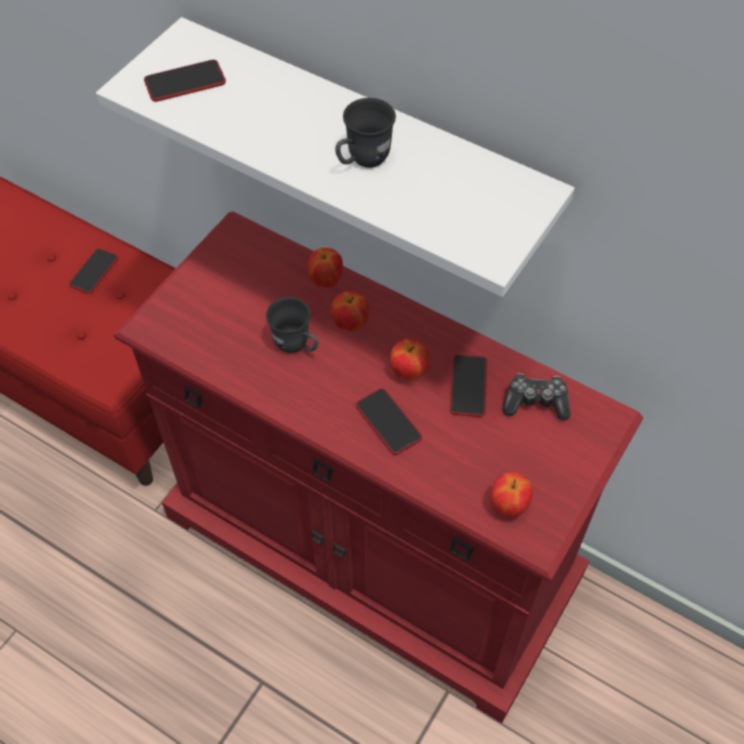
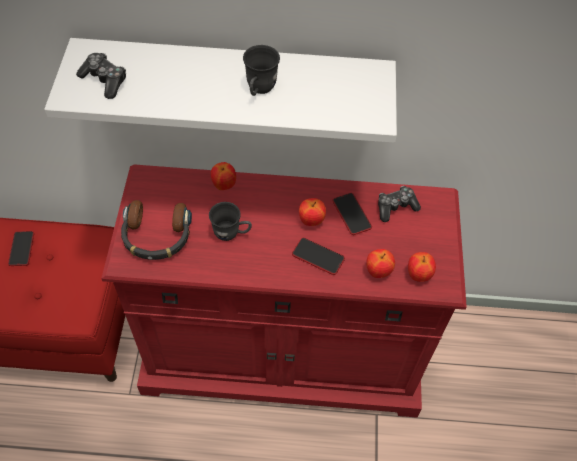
camera: 30 degrees left, 0 degrees up
phone [144,60,226,102] -> game controller [76,53,126,99]
apple [331,291,370,331] -> apple moved to [366,249,395,278]
none -> headphones [121,200,192,260]

